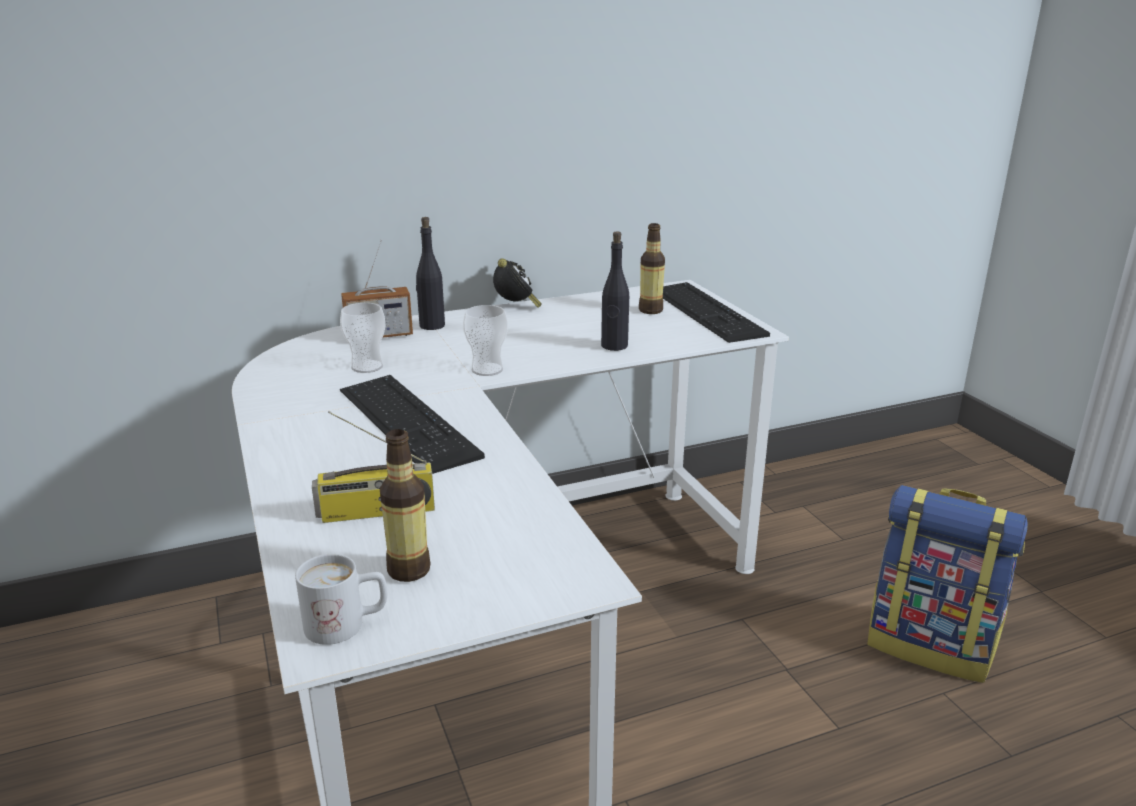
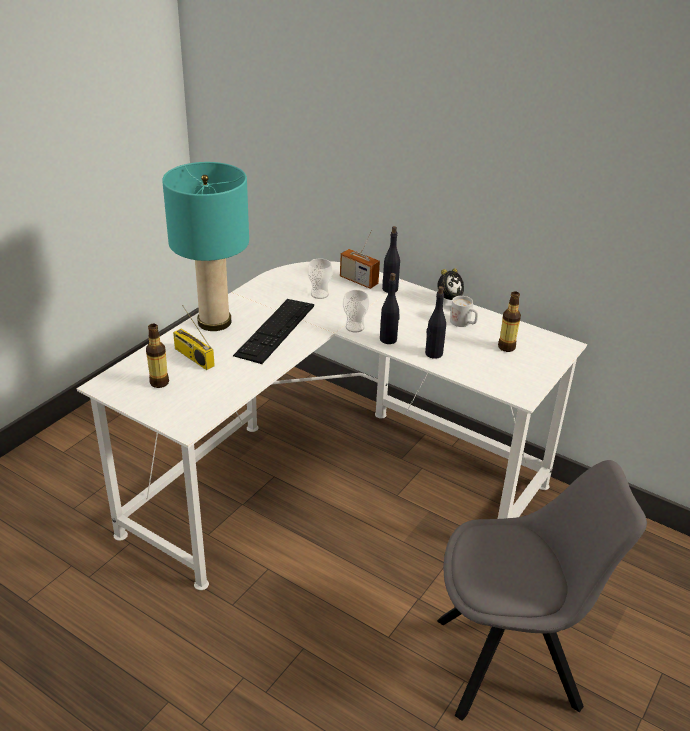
camera: 55 degrees right, 10 degrees up
white mug [295,554,387,645] -> white mug moved to [450,296,478,327]
keyboard [663,282,770,343] -> none
backpack [867,485,1028,683] -> grey chair [437,460,647,721]
none -> turquoise table lamp [162,162,249,331]
none -> black bottle [380,273,400,344]

